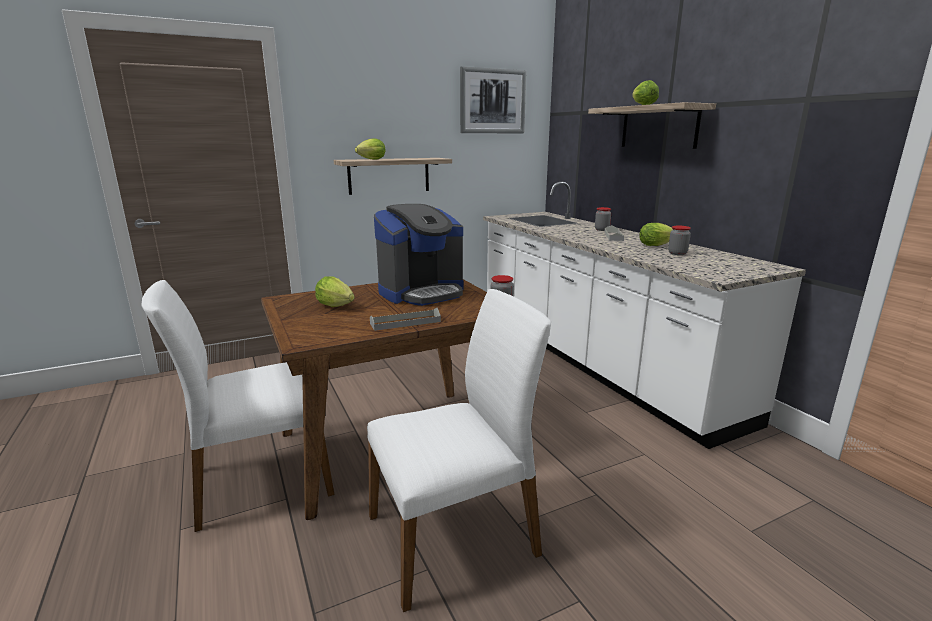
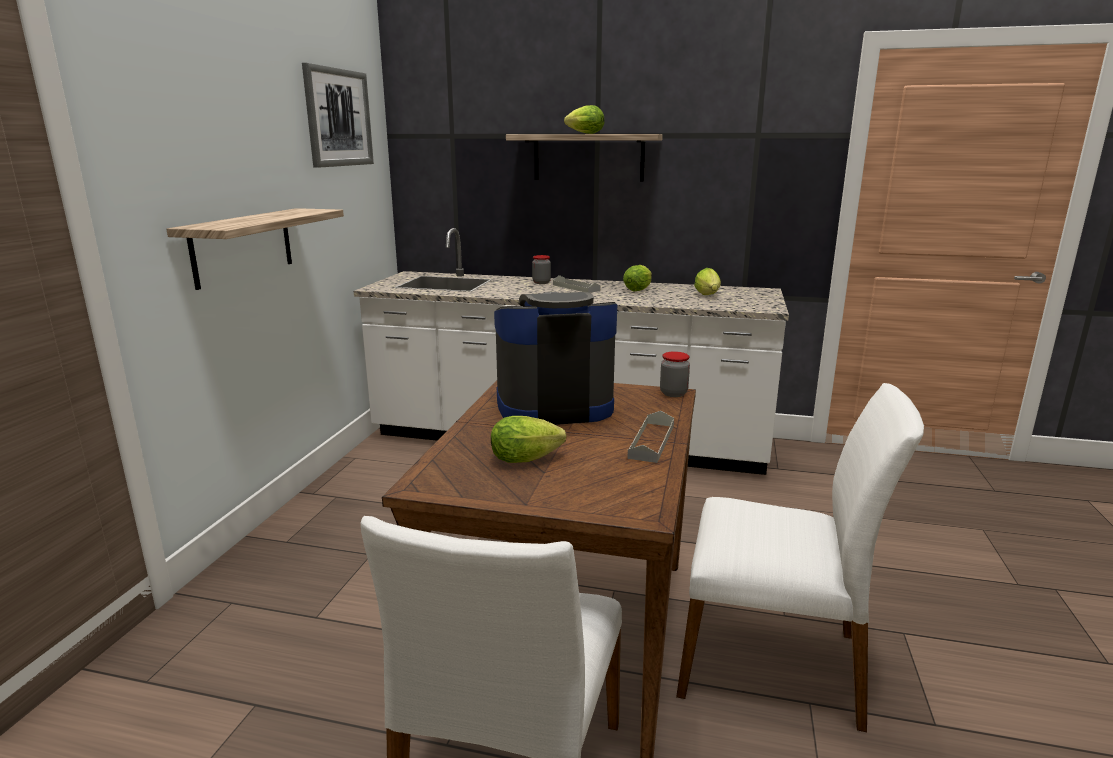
camera: 50 degrees left, 0 degrees up
lettuce [355,139,386,160] -> lettuce moved to [694,268,721,295]
white chair [367,289,551,612] -> white chair turned 90 degrees clockwise [676,383,924,732]
coffee machine [374,204,464,306] -> coffee machine turned 105 degrees counterclockwise [494,292,617,425]
jar [668,226,691,255] -> none

